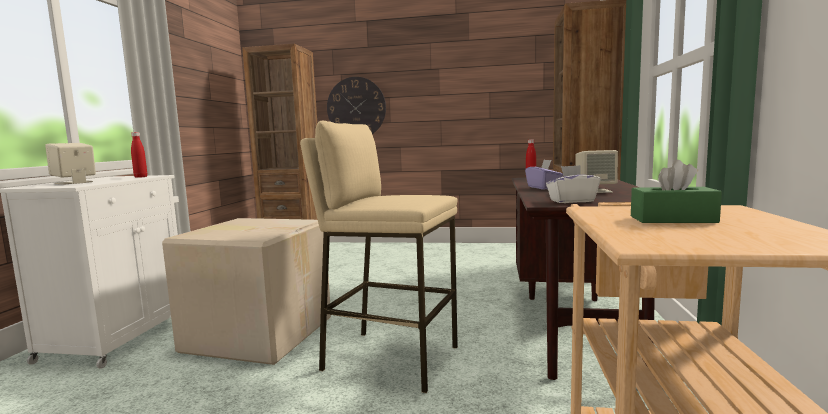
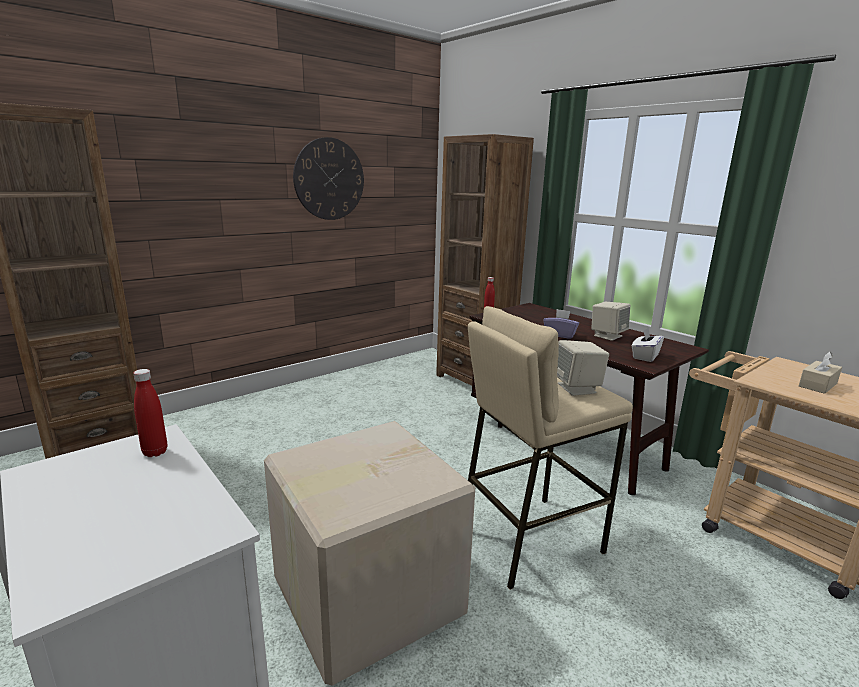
camera: 50 degrees left, 10 degrees up
beige speaker [45,143,96,185] -> beige speaker moved to [557,340,609,396]
wall clock [327,77,386,134] -> wall clock moved to [293,137,364,220]
green tissue box [631,159,722,223] -> beige tissue box [799,352,842,394]

